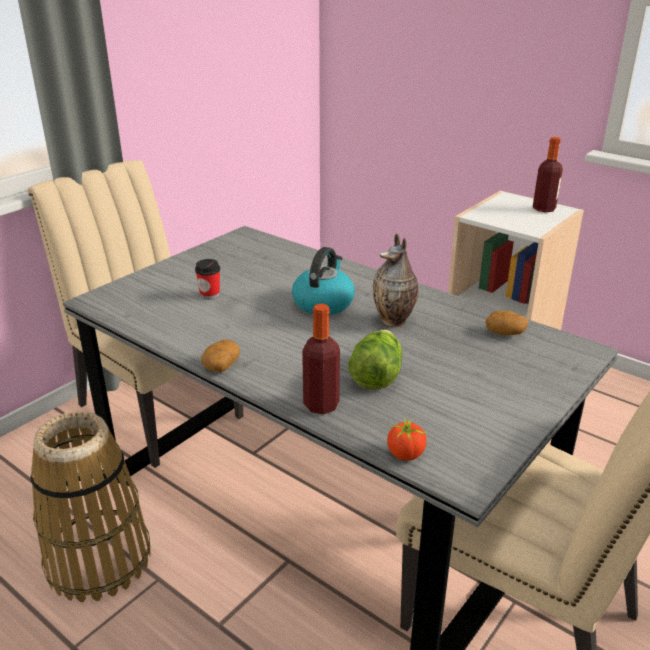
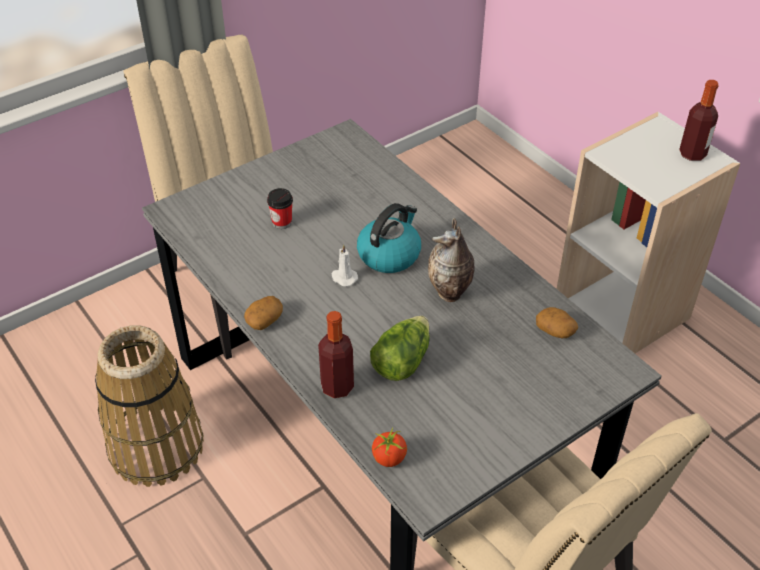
camera: 15 degrees right, 15 degrees up
none -> white candle [332,244,358,286]

